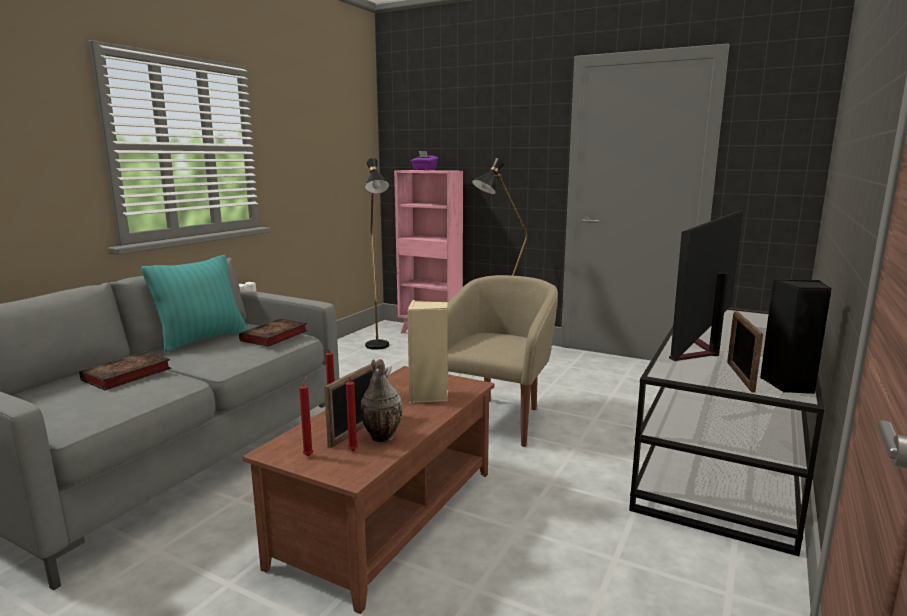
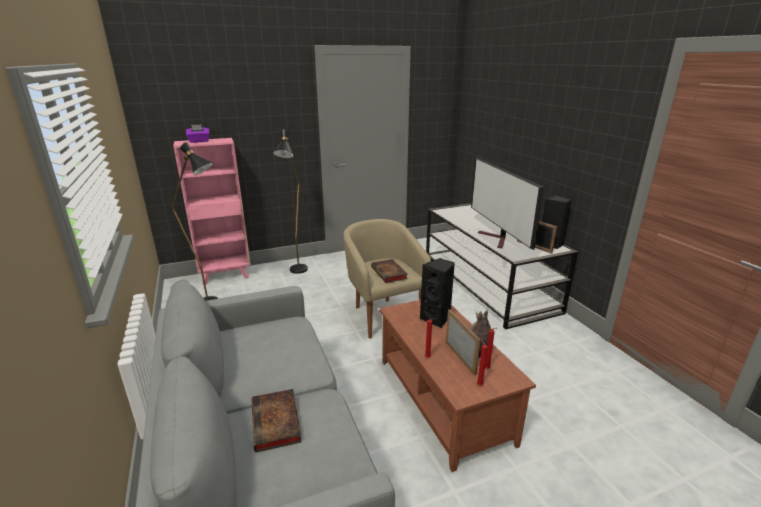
camera: 50 degrees left, 10 degrees up
turquoise pillow [141,255,248,352] -> none
book [239,319,308,347] -> book moved to [371,259,408,283]
beige speaker [408,300,448,403] -> black speaker [420,258,455,329]

